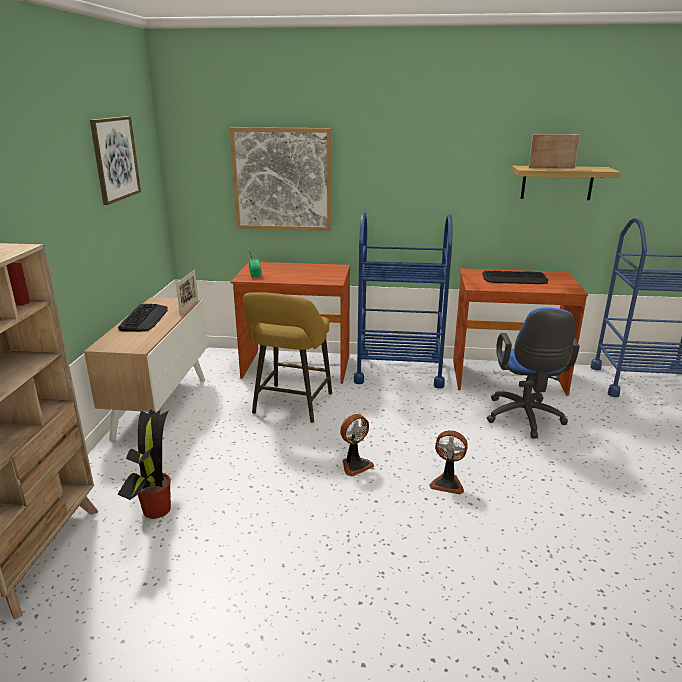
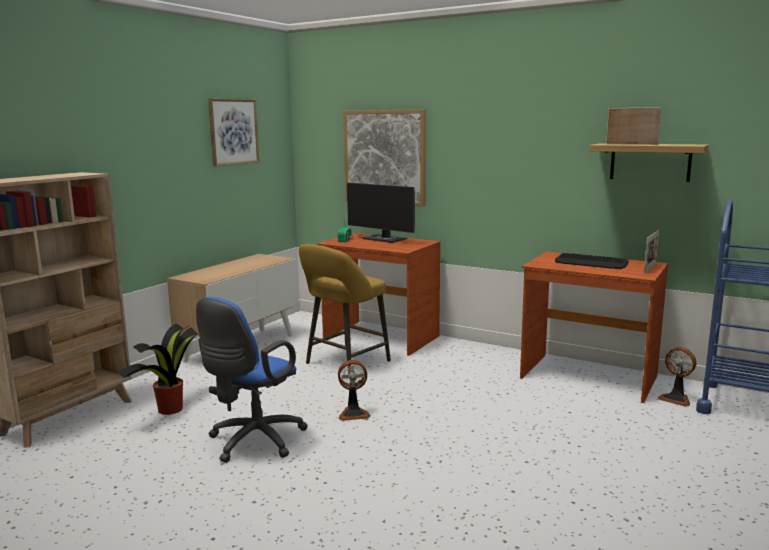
camera: 25 degrees right, 10 degrees down
keyboard [118,304,168,332] -> none
picture frame [176,270,198,315] -> picture frame moved to [644,230,659,274]
blue cart [354,212,452,389] -> none
fan [429,430,468,494] -> fan moved to [657,347,696,407]
blue office chair [487,307,580,439] -> blue office chair moved to [196,297,308,463]
none -> monitor [347,183,415,243]

